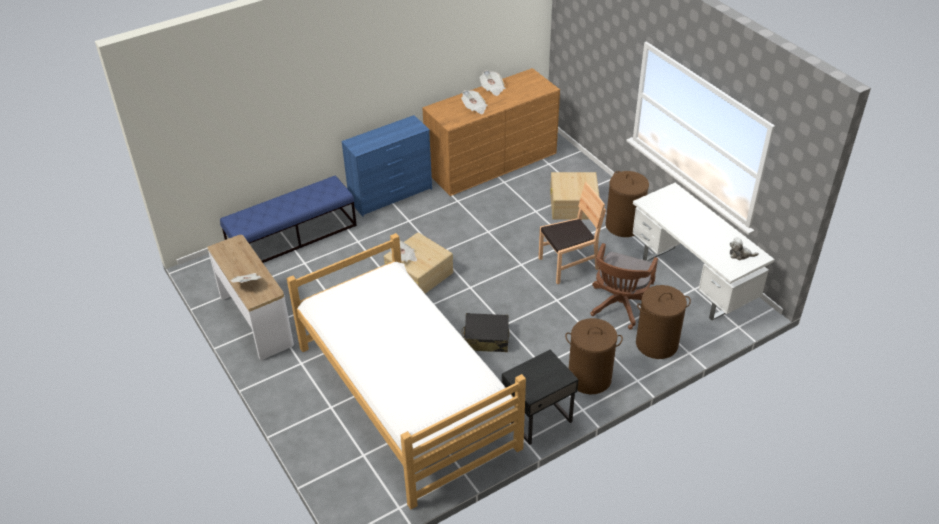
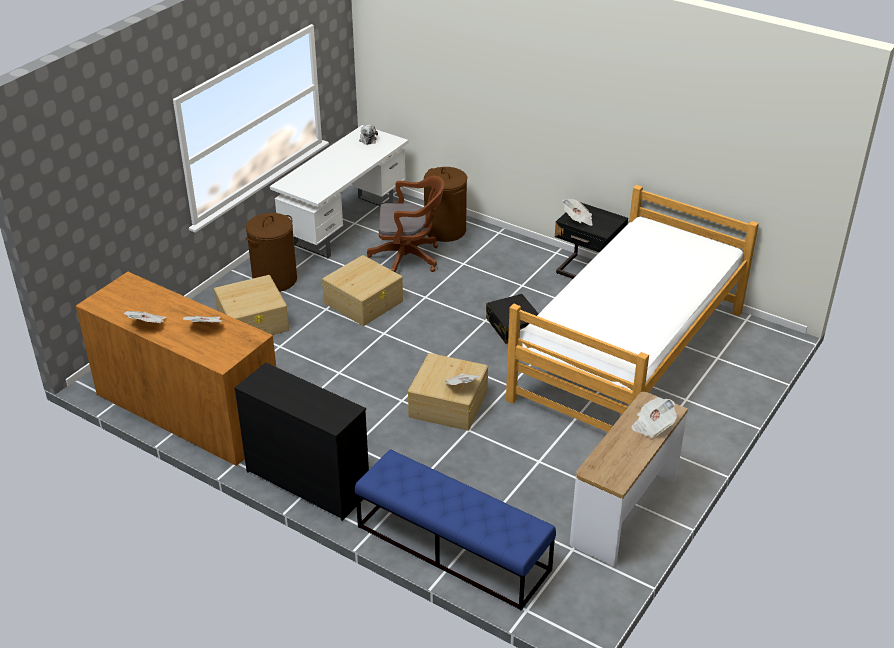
camera: 115 degrees left, 5 degrees down
blue dresser [341,115,432,217] -> black dresser [234,362,369,521]
brown chair [538,182,606,284] -> beige storage box [322,255,403,326]
brown laundry basket [565,318,623,394] -> none
none -> newspaper [562,199,592,226]

